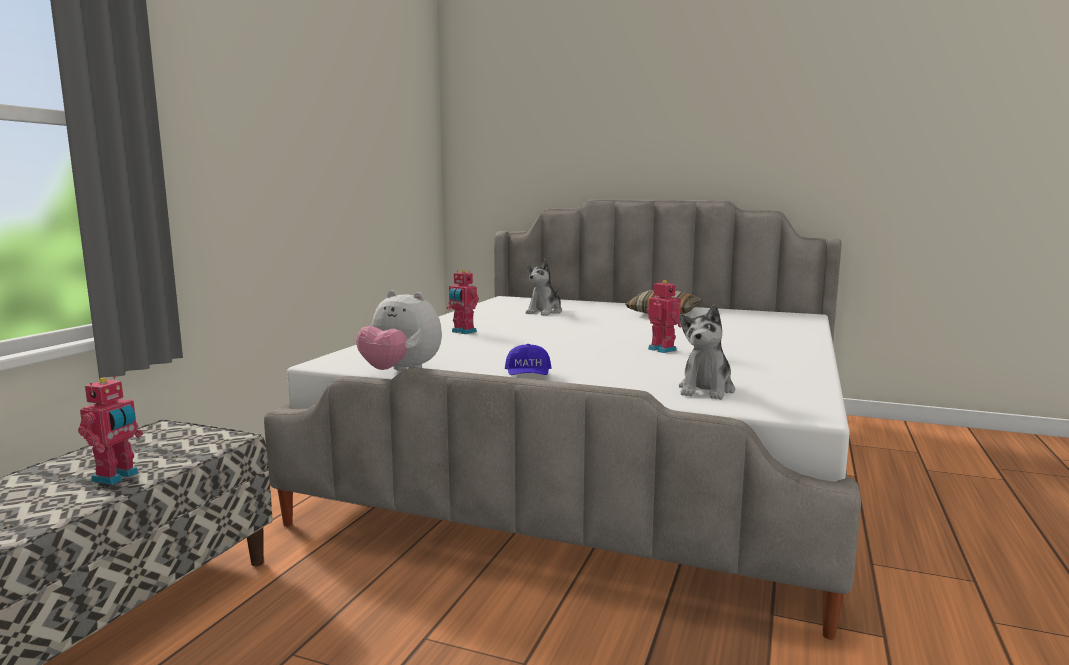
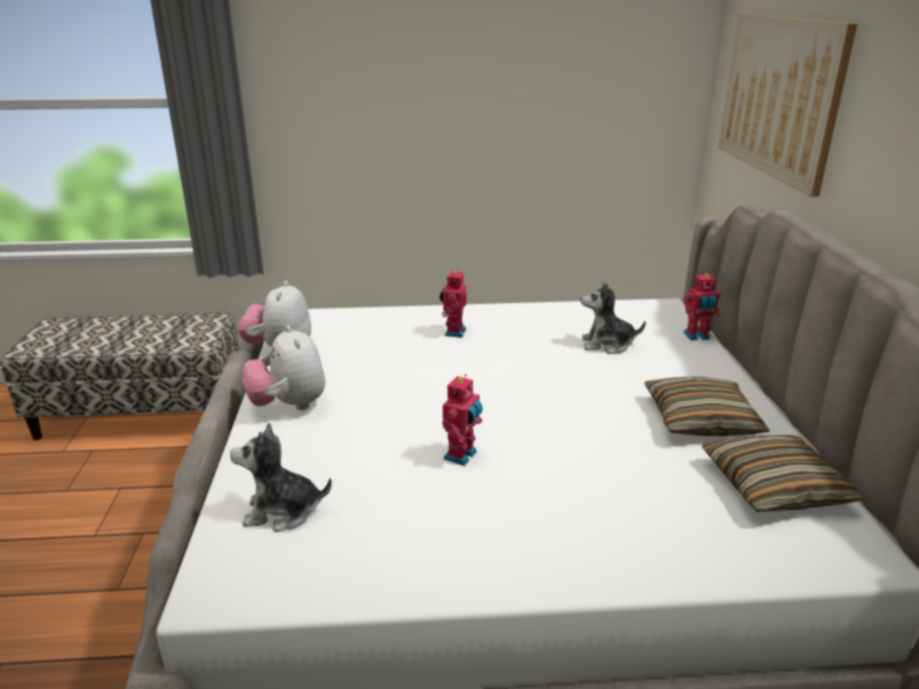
camera: 65 degrees right, 15 degrees up
toy robot [78,376,143,485] -> toy robot moved to [684,274,720,340]
blue cap [505,344,551,375] -> plush toy [242,325,325,410]
none -> pillow [702,435,864,512]
none -> picture [718,13,857,197]

